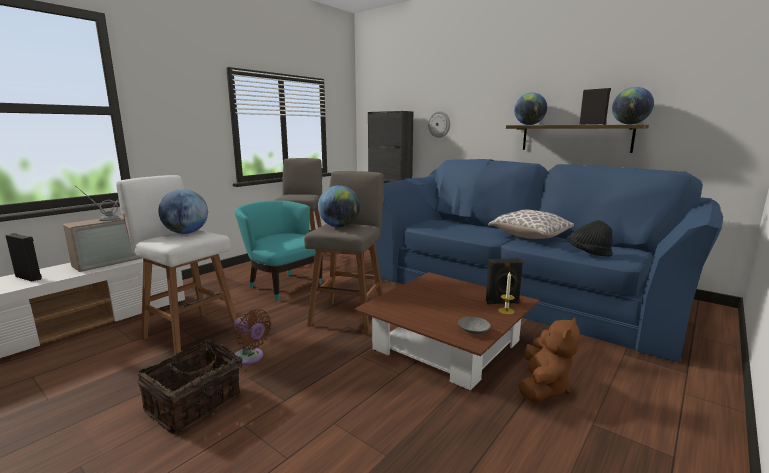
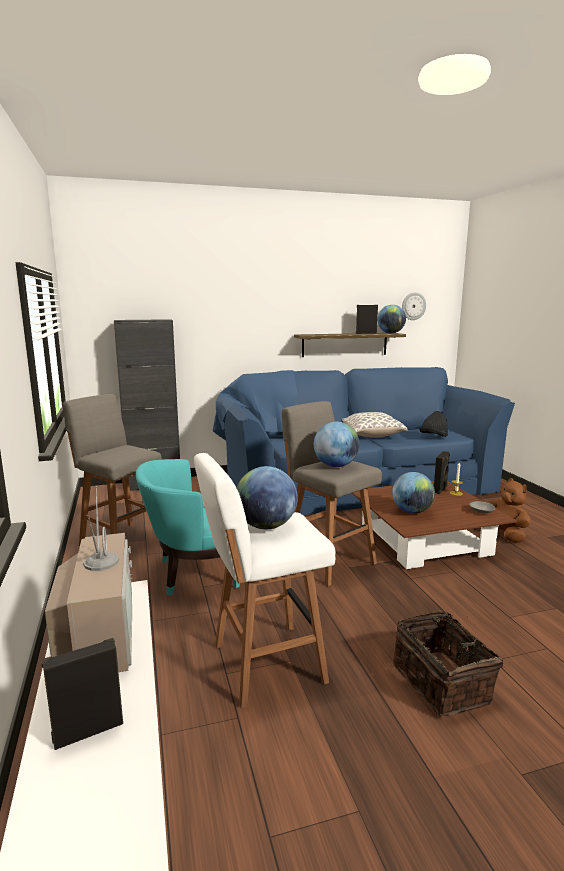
camera: 55 degrees left, 0 degrees up
brown fan [234,309,272,365] -> none
wall clock [428,111,450,138] -> wall clock moved to [402,292,426,320]
globe [514,93,547,125] -> globe moved to [392,472,435,514]

